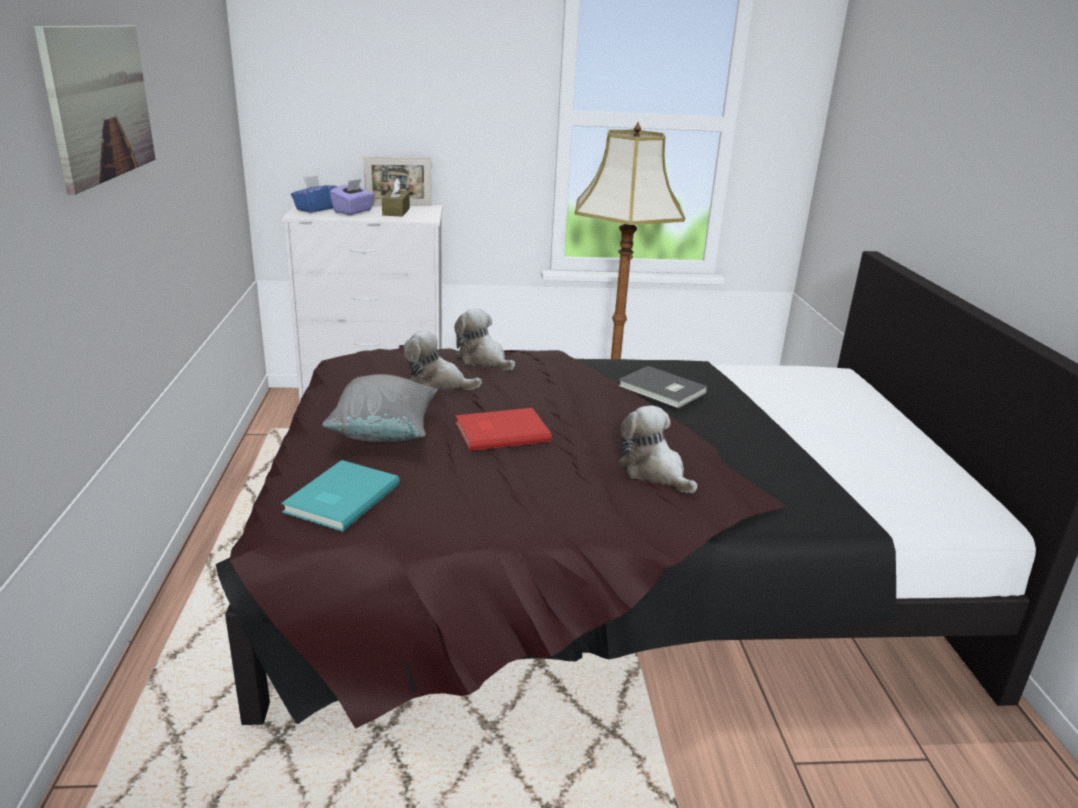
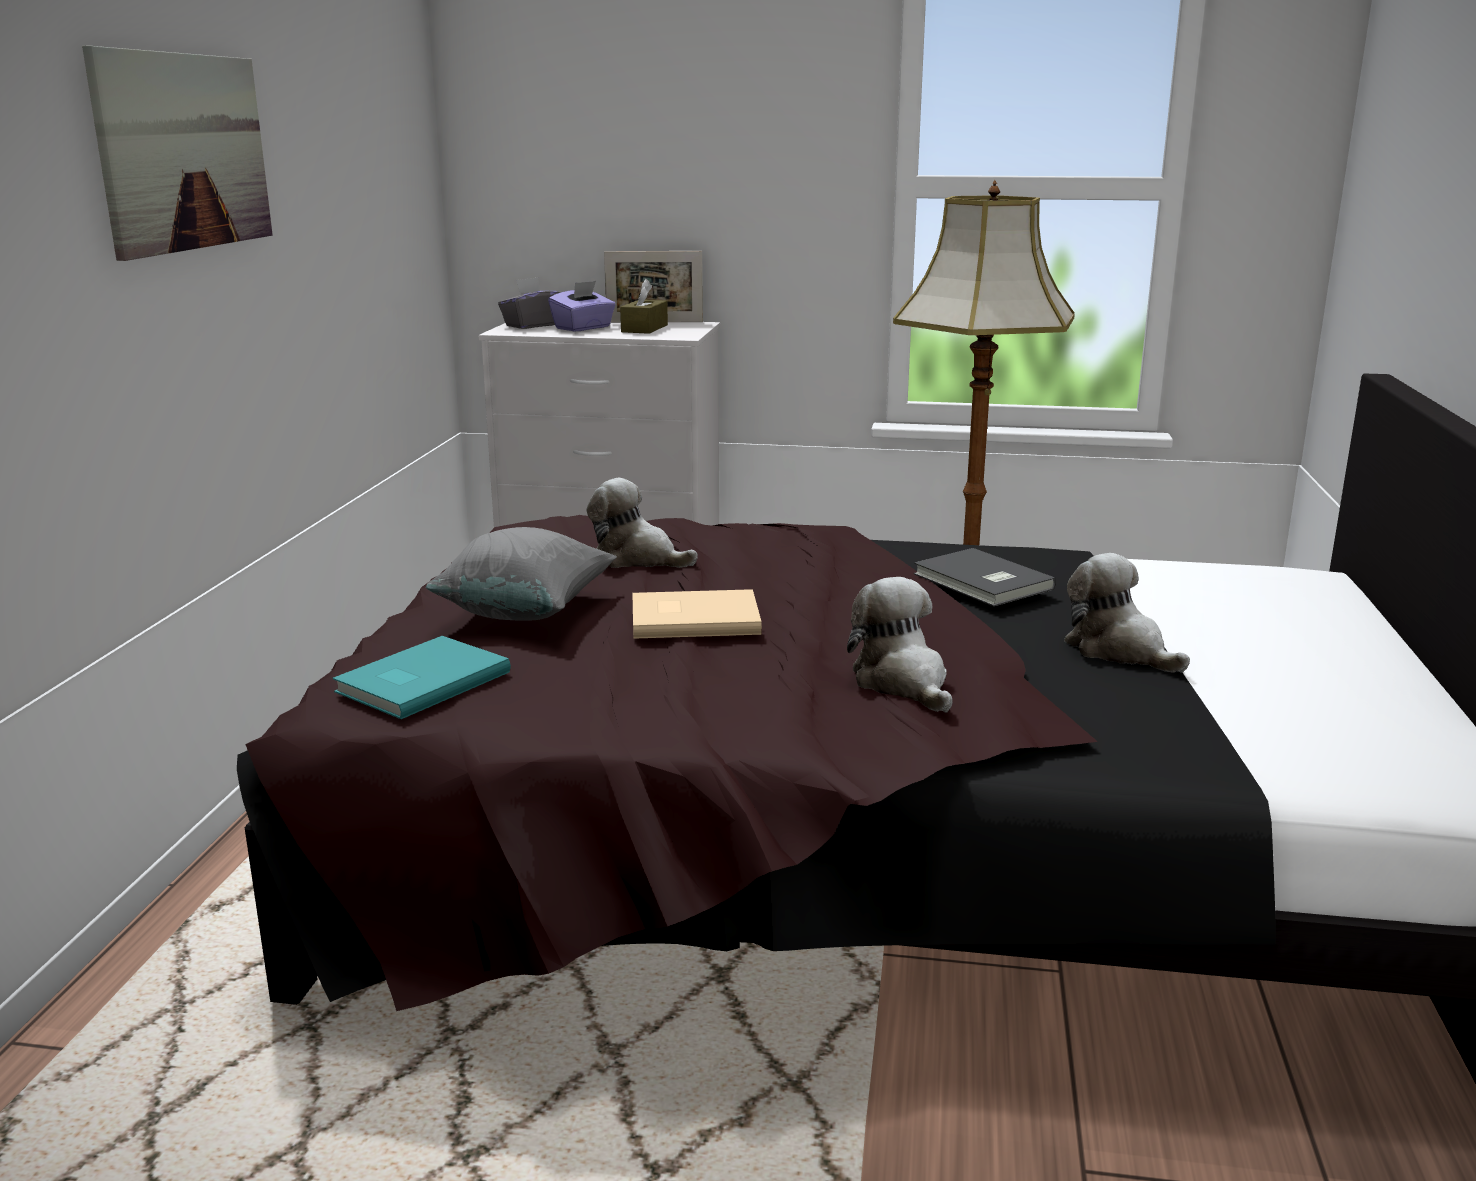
camera: 15 degrees right, 5 degrees down
blue tissue box [291,175,337,212] -> grey tissue box [498,277,561,329]
plush toy [454,309,515,370] -> plush toy moved to [1064,553,1190,673]
red book [455,408,552,451] -> beige book [632,589,762,639]

